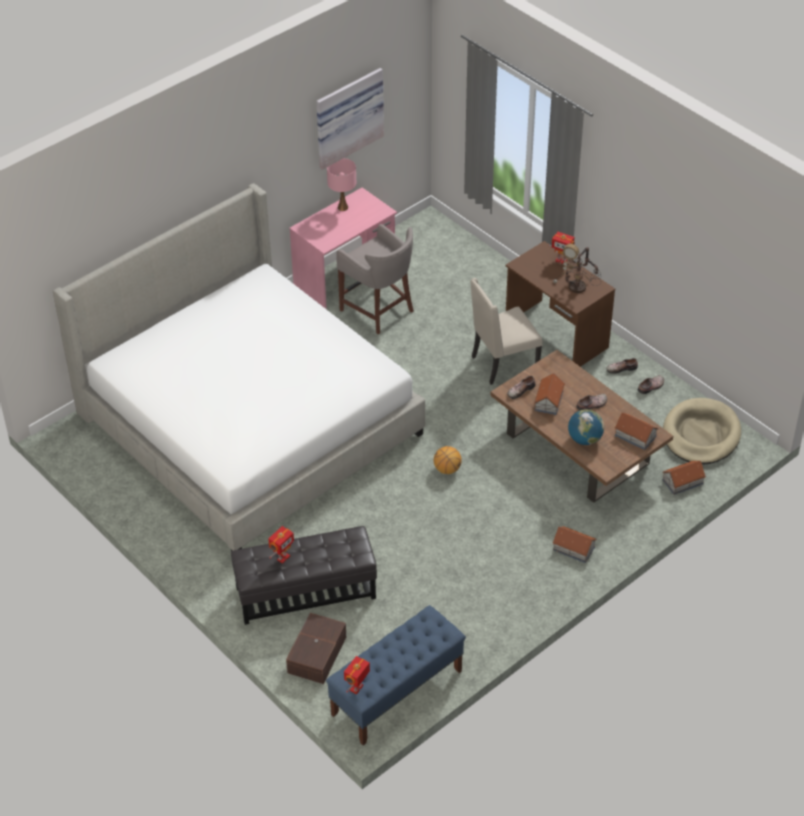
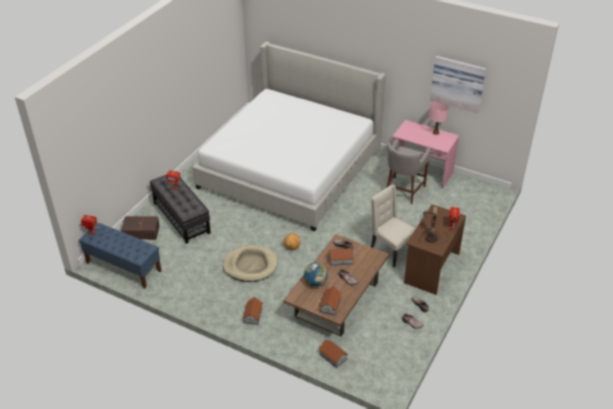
camera: 70 degrees right, 5 degrees down
beige dog bed [663,398,741,464] -> beige dog bed moved to [223,245,278,282]

